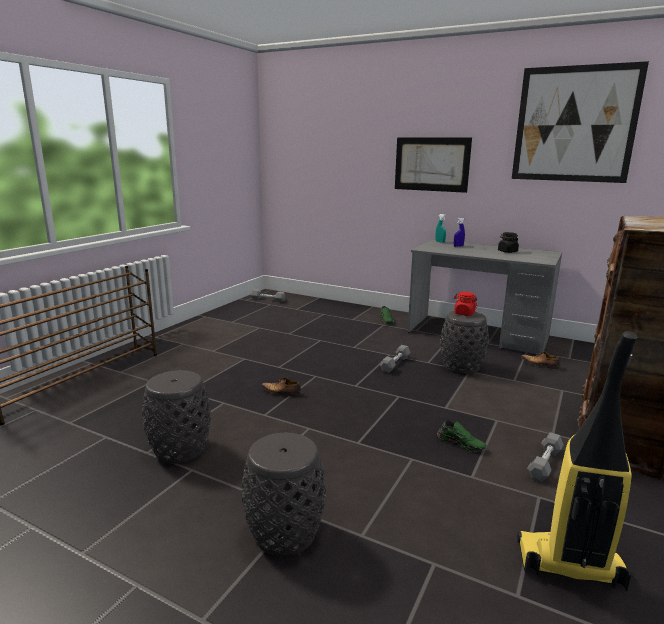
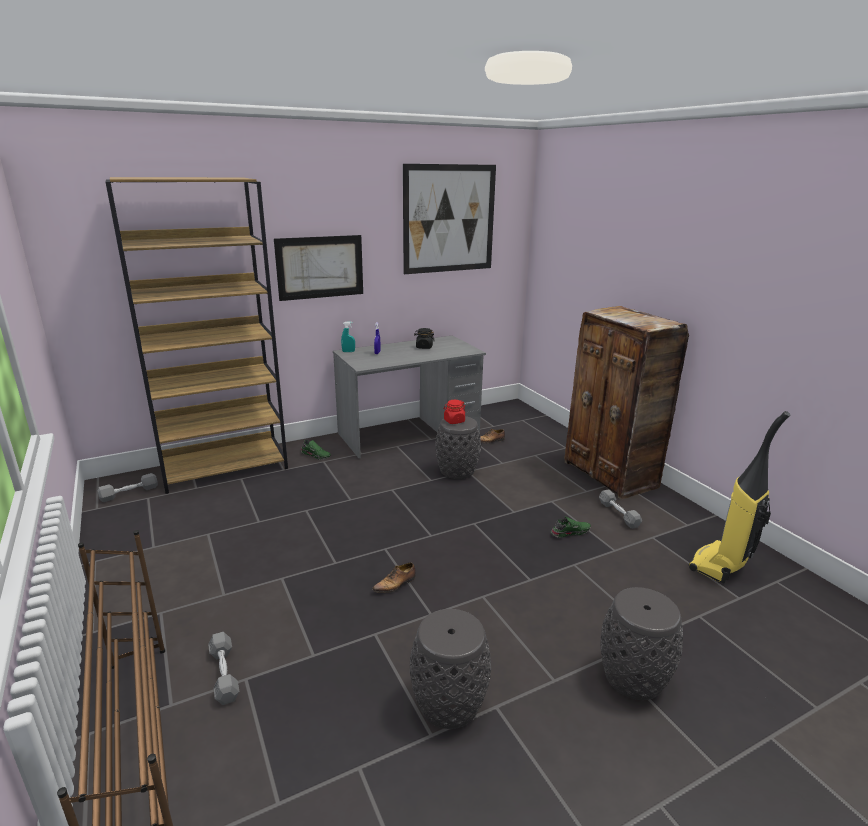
camera: 55 degrees left, 5 degrees up
grey dumbbell [380,345,411,373] -> grey dumbbell moved to [208,632,239,705]
none -> brown bookcase [106,177,288,494]

